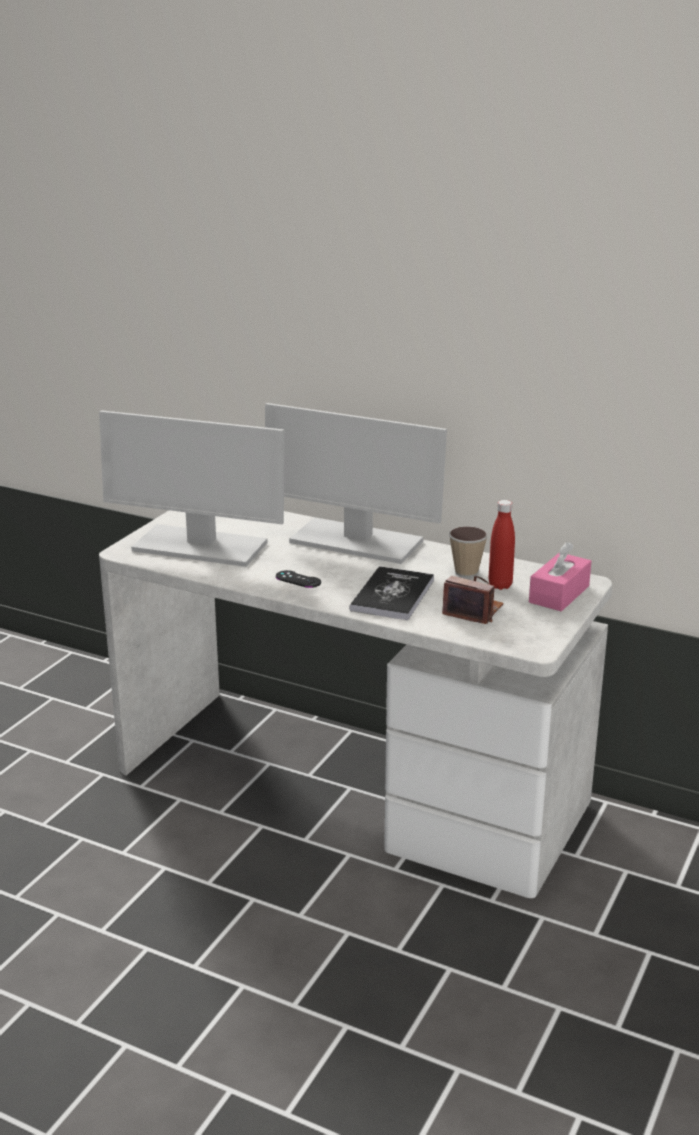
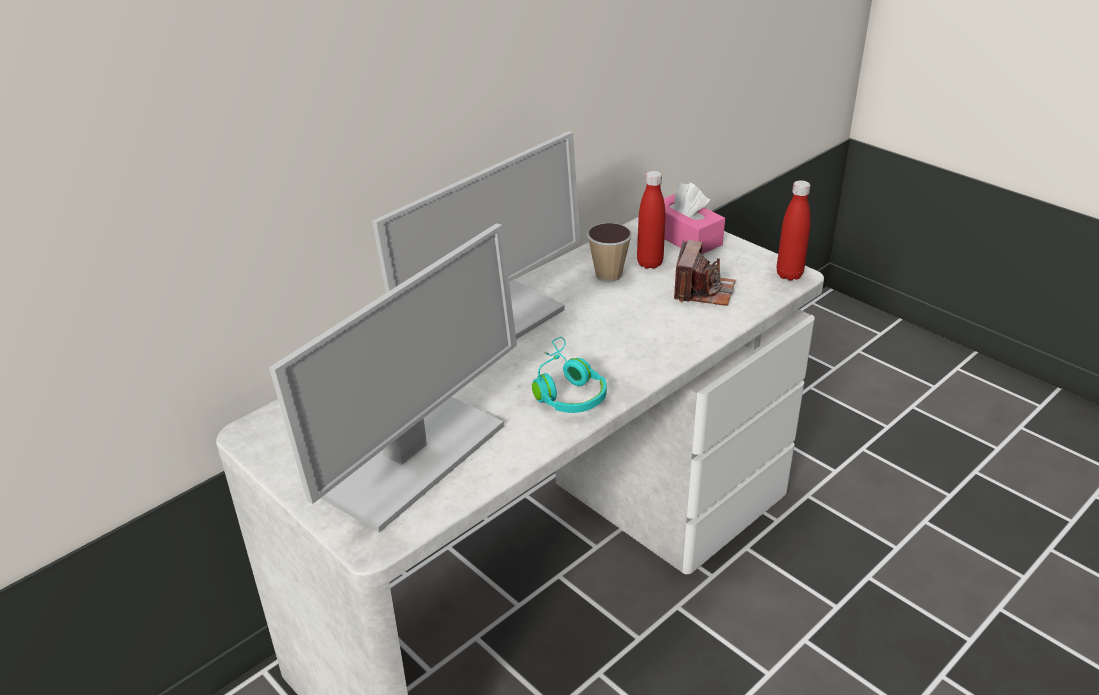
camera: 70 degrees left, 10 degrees up
black game controller [276,570,321,588] -> turquoise headphones [532,337,607,413]
book [349,566,434,620] -> none
camera [442,576,504,624] -> camera turned 150 degrees clockwise [674,240,735,306]
none -> red bottle [777,180,811,281]

